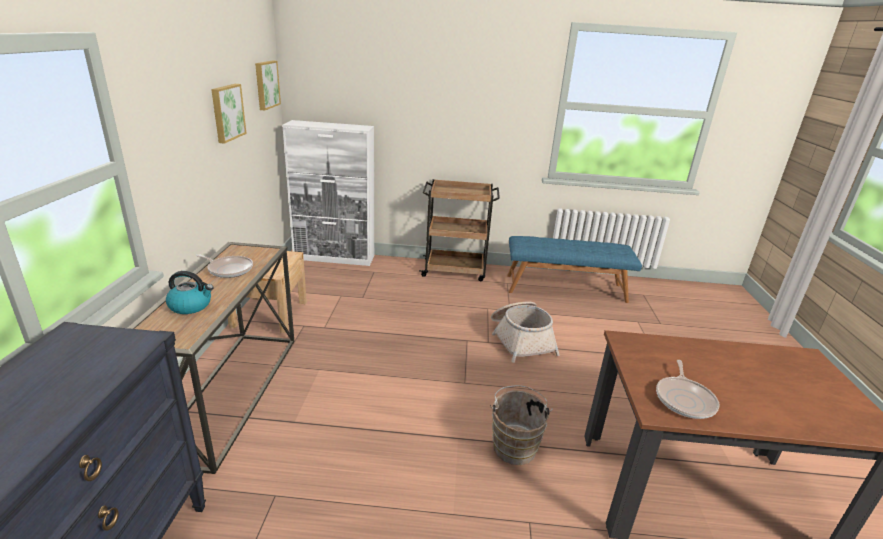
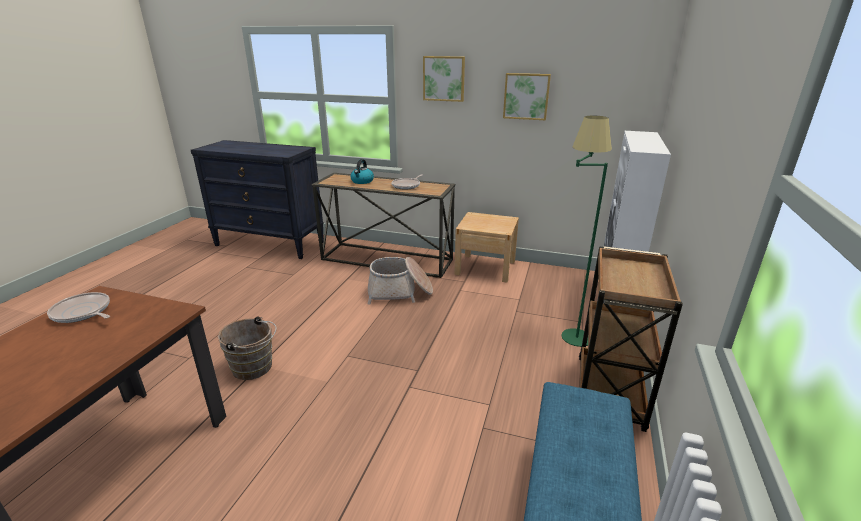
camera: 105 degrees right, 0 degrees up
picture [255,60,281,110] -> picture moved to [423,56,465,102]
basket [491,302,559,363] -> basket moved to [368,257,433,305]
none -> green floor lamp [561,116,612,347]

